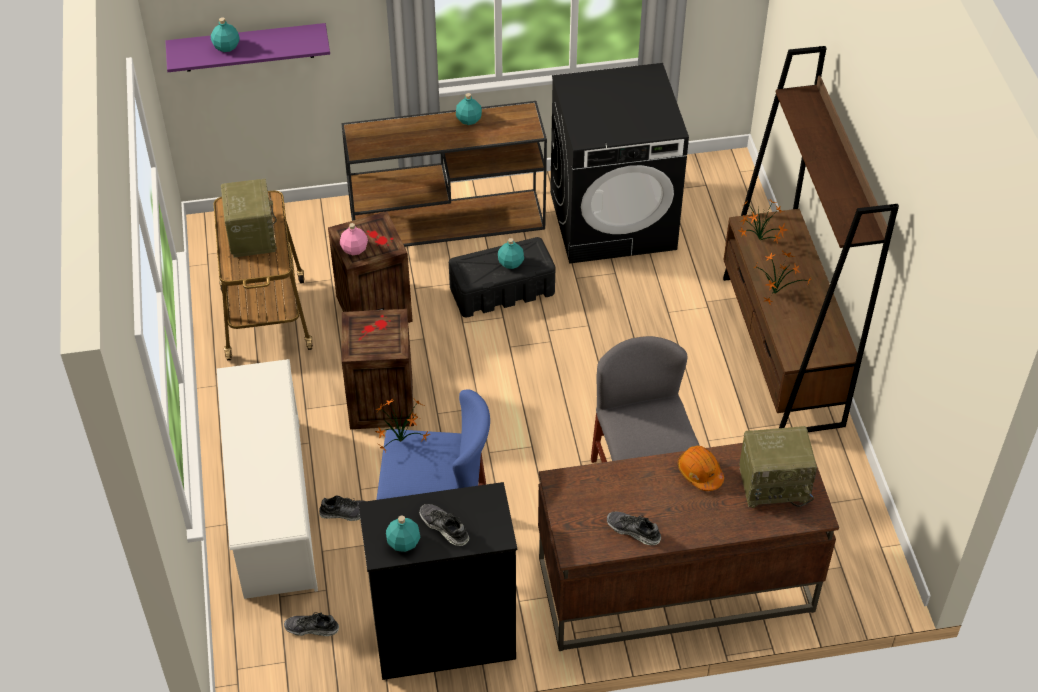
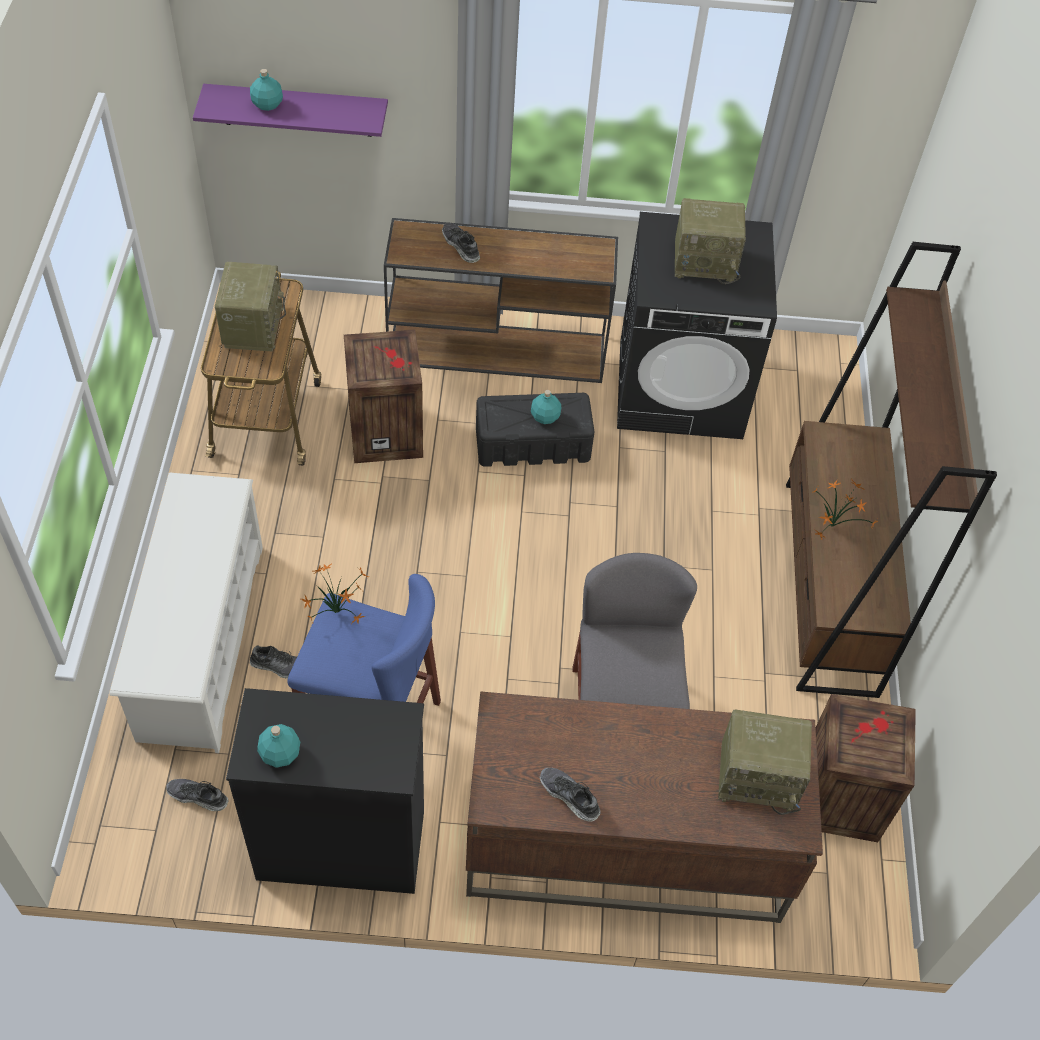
camera: 10 degrees right, 5 degrees up
pink bottle [340,223,368,255] -> none
crate [342,309,414,429] -> crate moved to [816,694,916,842]
shoe [419,504,469,546] -> shoe moved to [442,223,480,263]
turquoise bottle [456,93,482,125] -> none
orange hard hat [678,446,724,491] -> none
potted plant [738,199,787,244] -> none
none -> radio [675,198,746,284]

